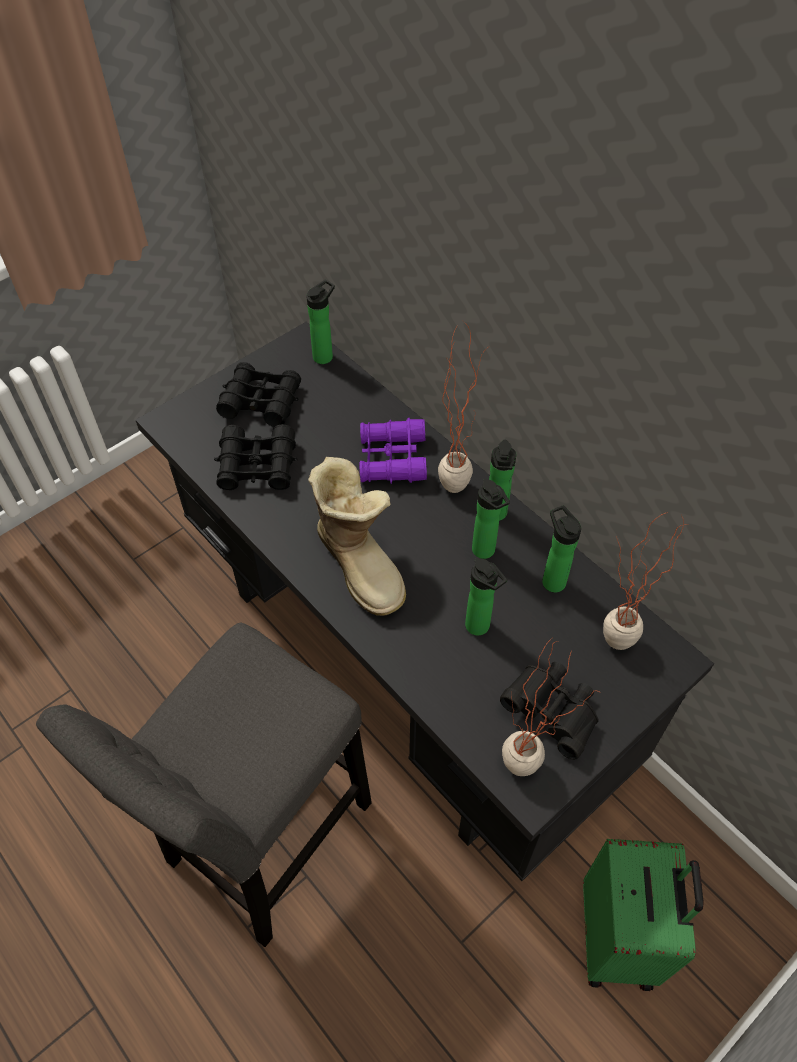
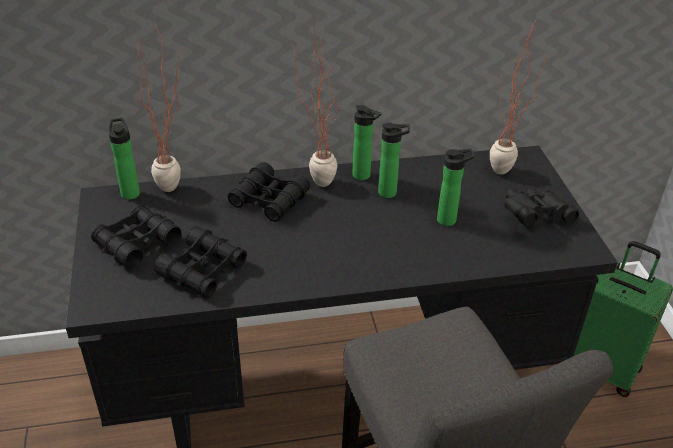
camera: 60 degrees left, 15 degrees down
boot [308,457,406,616] -> none
purple binoculars [360,418,427,484] -> black binoculars [228,162,310,222]
potted plant [502,639,601,776] -> potted plant moved to [137,25,184,192]
bottle [542,505,581,593] -> none

